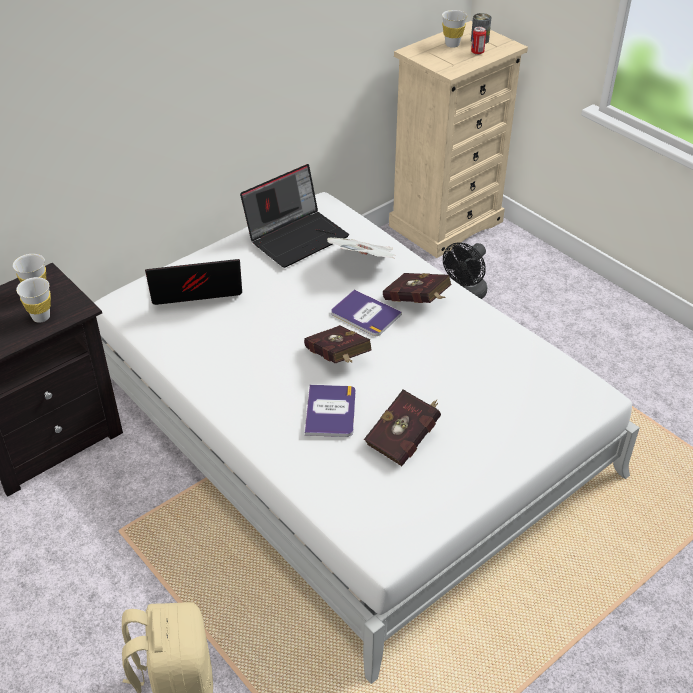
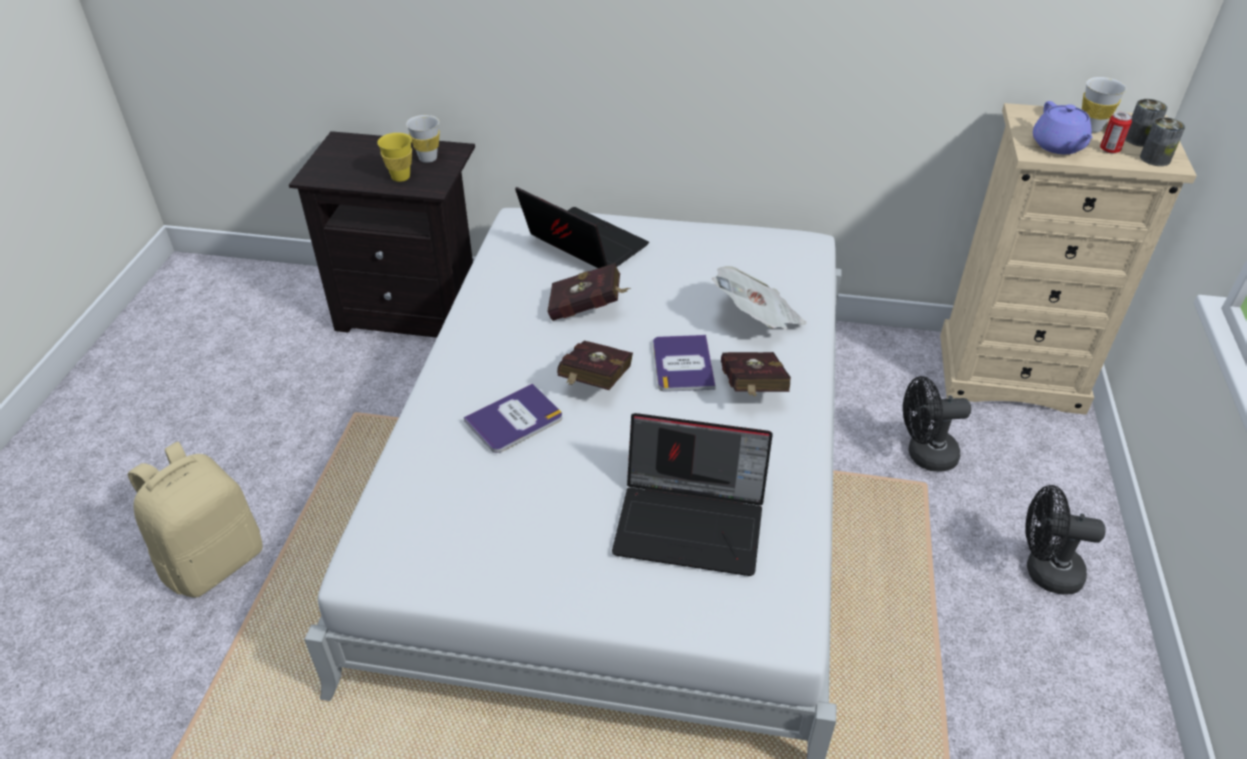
camera: 50 degrees right, 0 degrees up
white cup [16,277,51,323] -> yellow cup [377,133,412,182]
laptop [240,164,349,268] -> laptop moved to [612,413,773,576]
red book [364,389,441,466] -> red book moved to [547,263,631,321]
none -> black fan [1025,485,1106,595]
none -> purple teapot [1033,101,1093,154]
none -> can [1140,117,1185,166]

